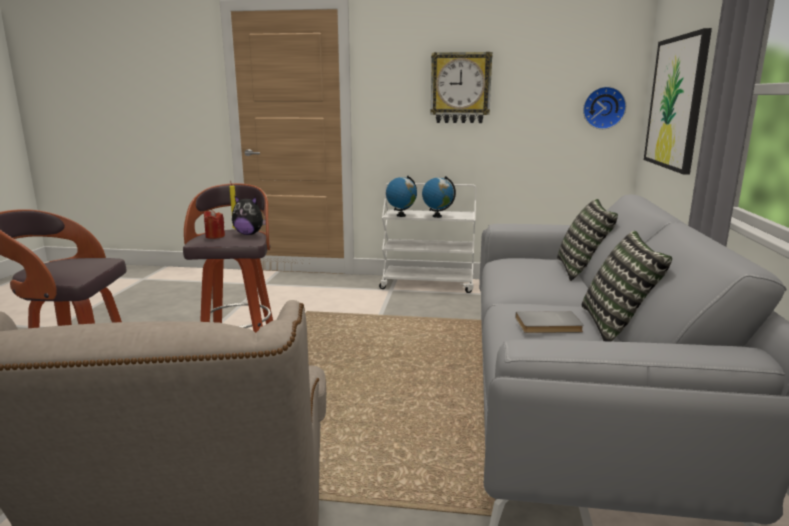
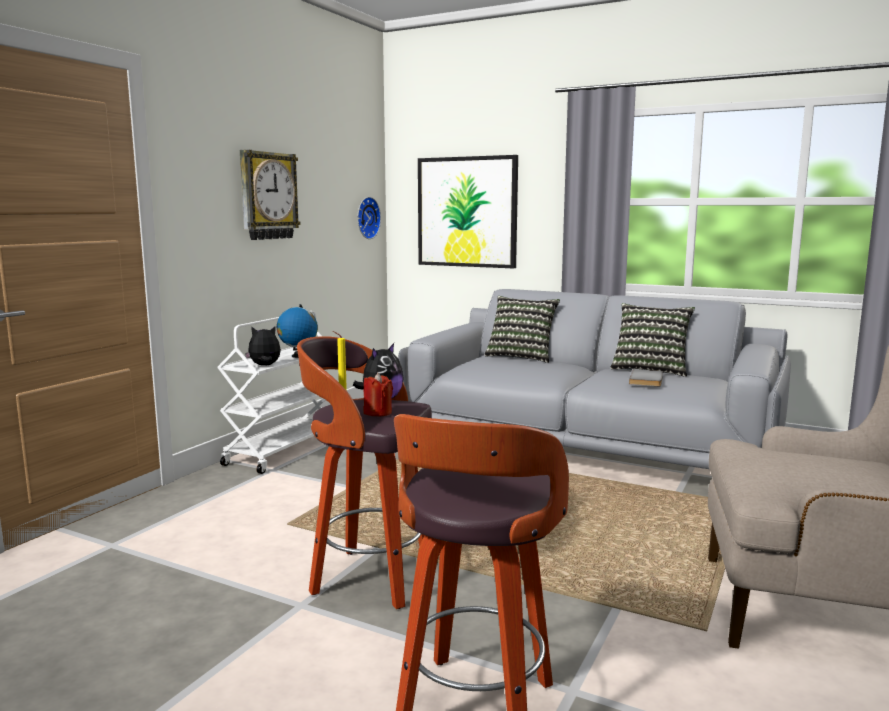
camera: 70 degrees left, 5 degrees down
globe [386,176,417,217] -> plush toy [245,326,281,366]

